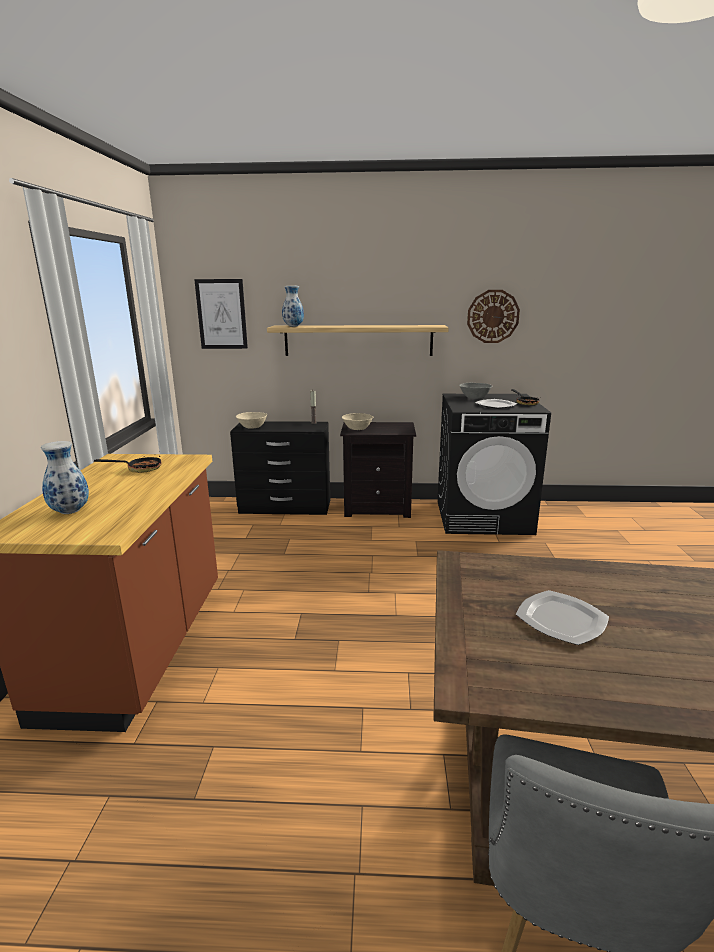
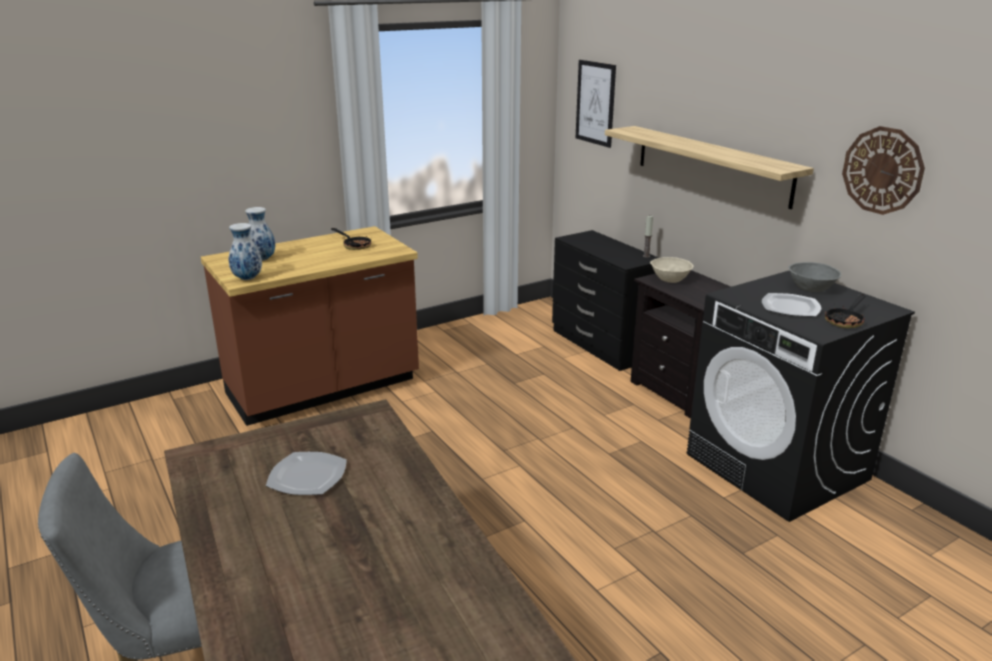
camera: 55 degrees right, 5 degrees up
beige bowl [236,412,268,429] -> none
vase [282,286,304,327] -> vase moved to [229,223,262,280]

